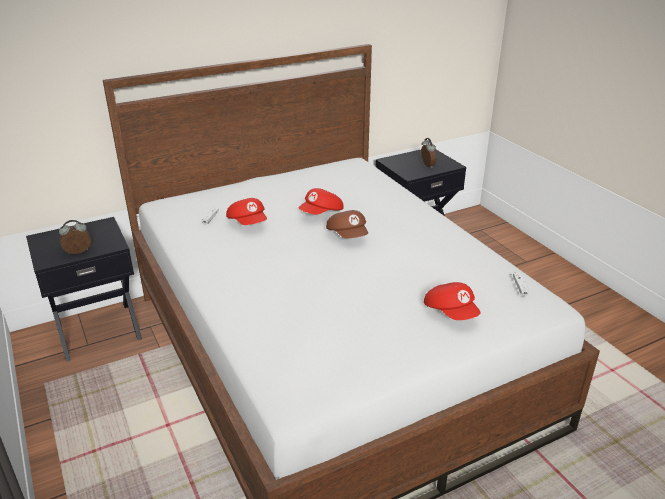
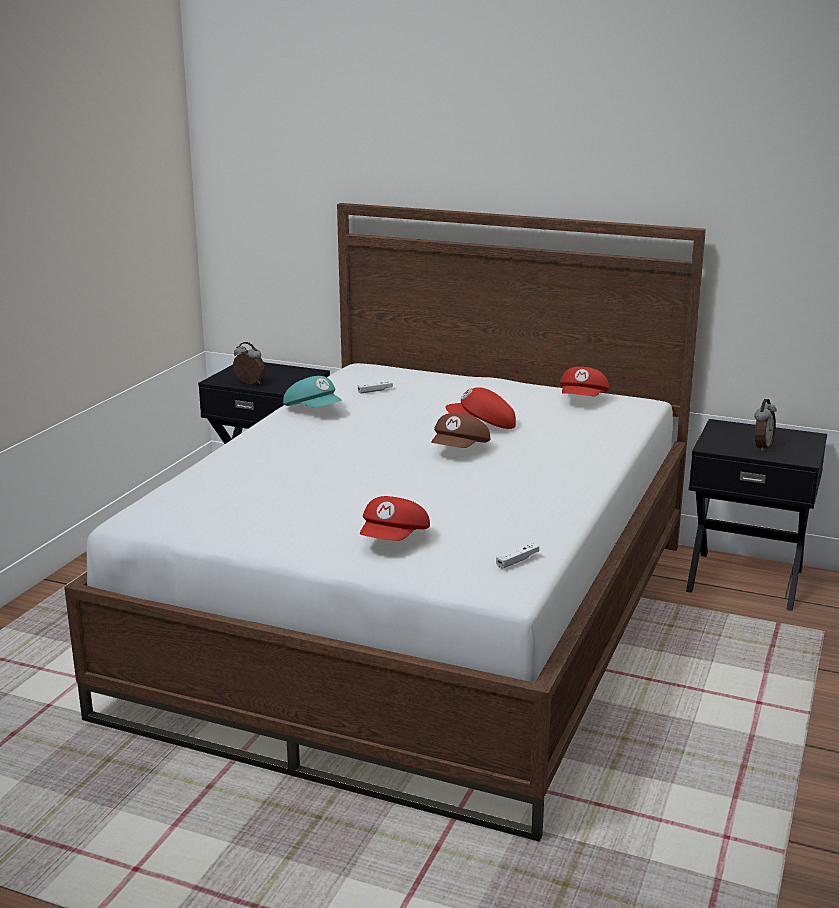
camera: 50 degrees right, 10 degrees down
red cap [226,198,267,225] -> red cap moved to [560,367,609,397]
none -> turquoise cap [283,376,342,407]

